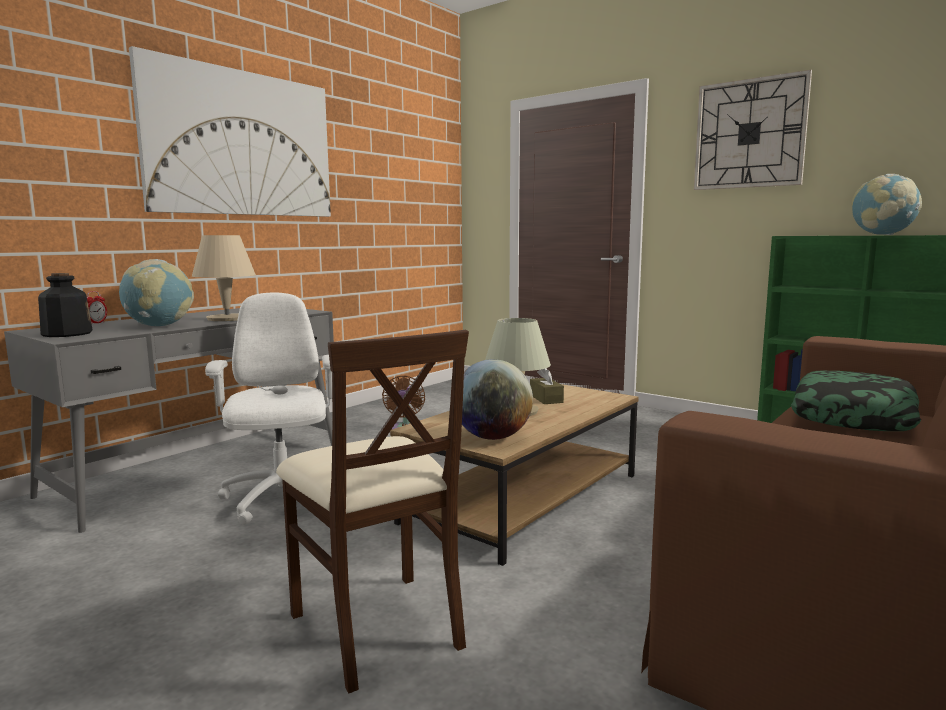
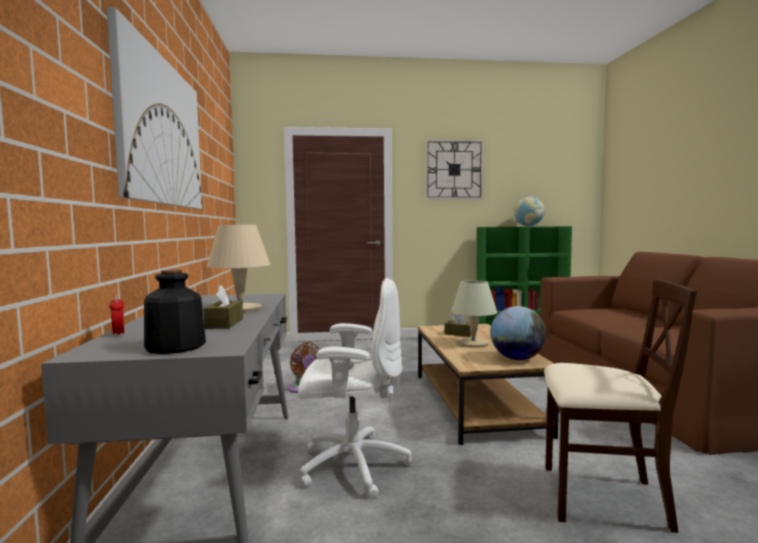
camera: 45 degrees left, 5 degrees down
globe [119,259,194,326] -> brown tissue box [204,285,243,329]
white office chair [205,292,332,525] -> white office chair turned 150 degrees clockwise [298,278,412,499]
pillow [791,371,921,431] -> none

